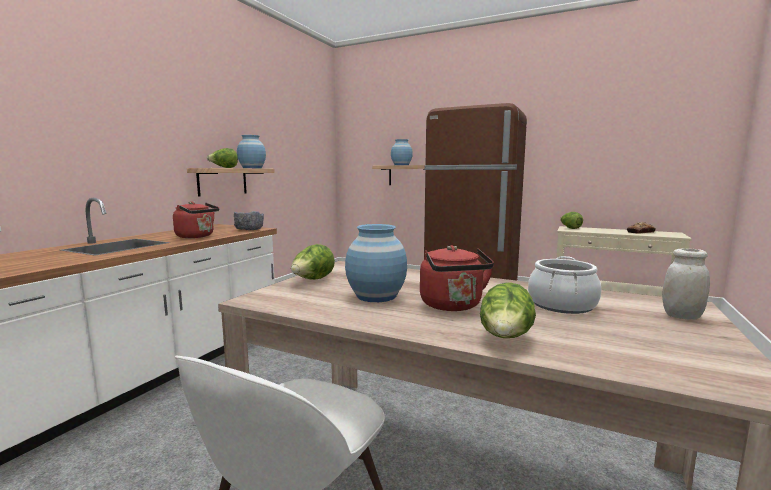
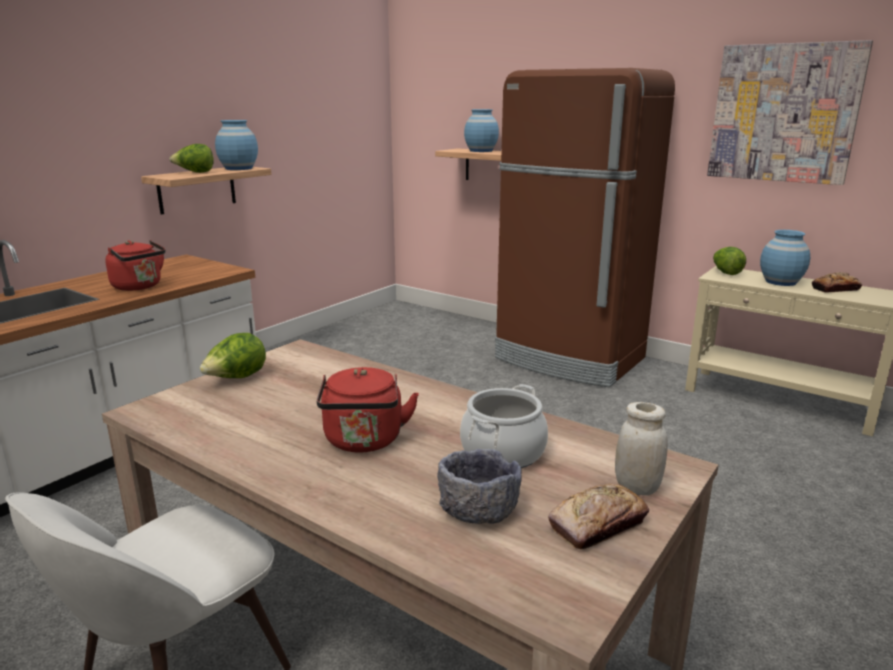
camera: 10 degrees right, 10 degrees up
grey bowl [234,211,264,230] -> grey bowl moved to [437,449,522,524]
blue vase [345,224,407,302] -> blue vase moved to [760,230,810,286]
lettuce [480,282,536,338] -> none
none -> bread [548,484,649,549]
none -> picture [707,40,873,185]

